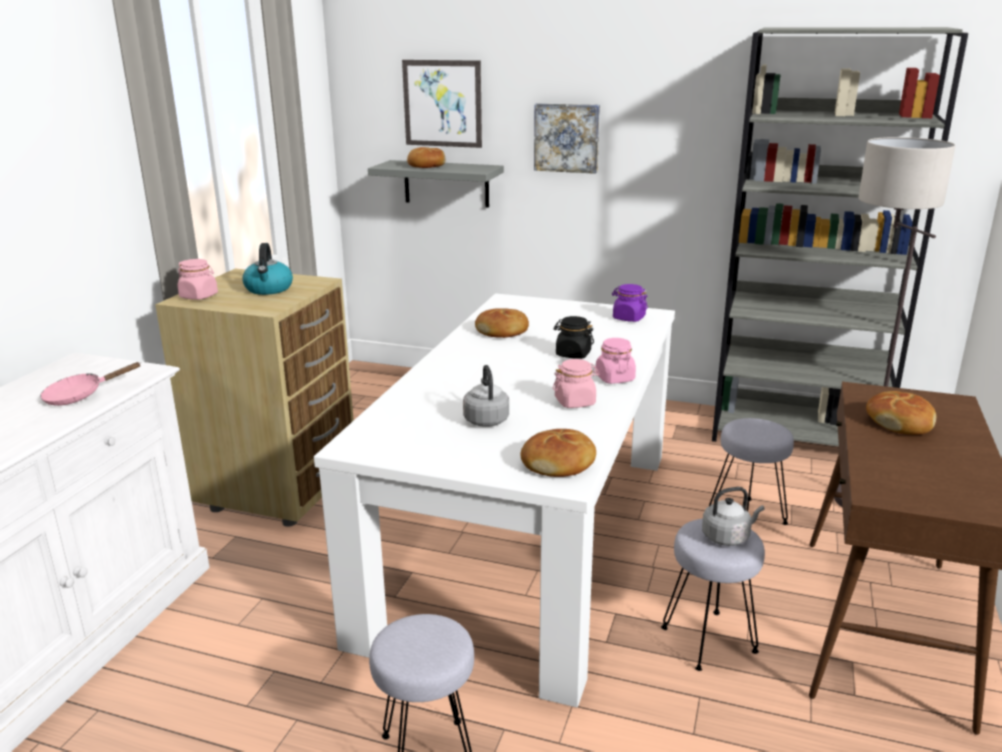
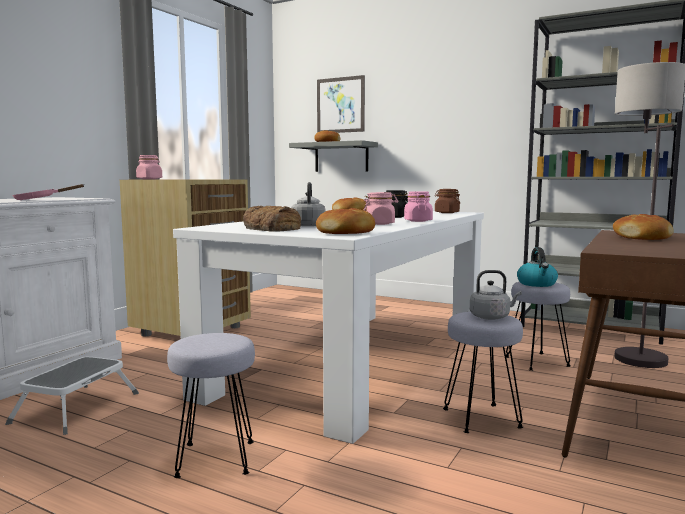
camera: 10 degrees right, 15 degrees down
kettle [242,243,293,295] -> kettle moved to [517,247,558,287]
picture [534,103,600,174] -> none
purple jar [612,284,648,322] -> brown jar [435,189,460,213]
none -> grey step ladder [5,357,139,435]
none -> bread [243,206,301,232]

